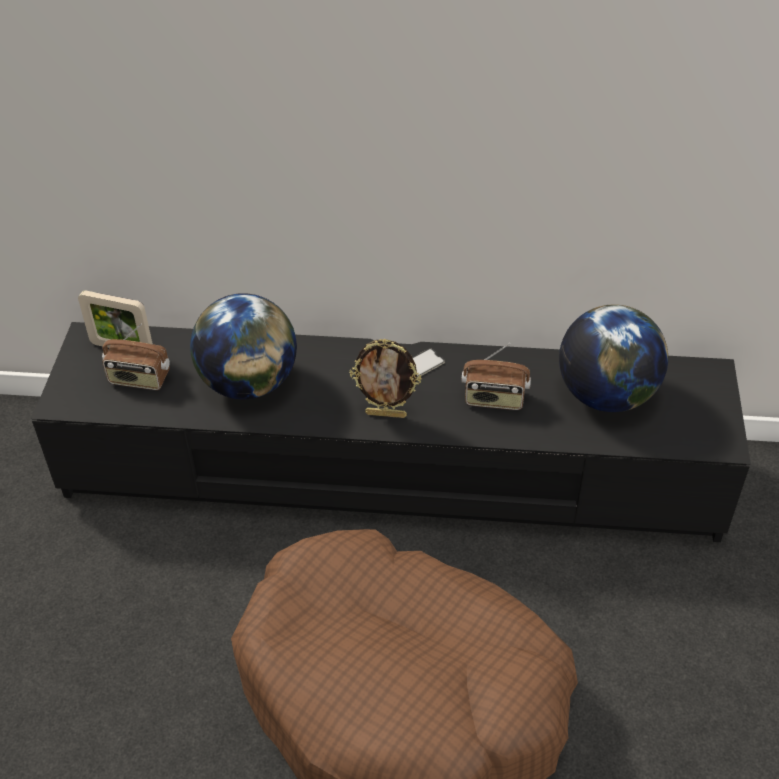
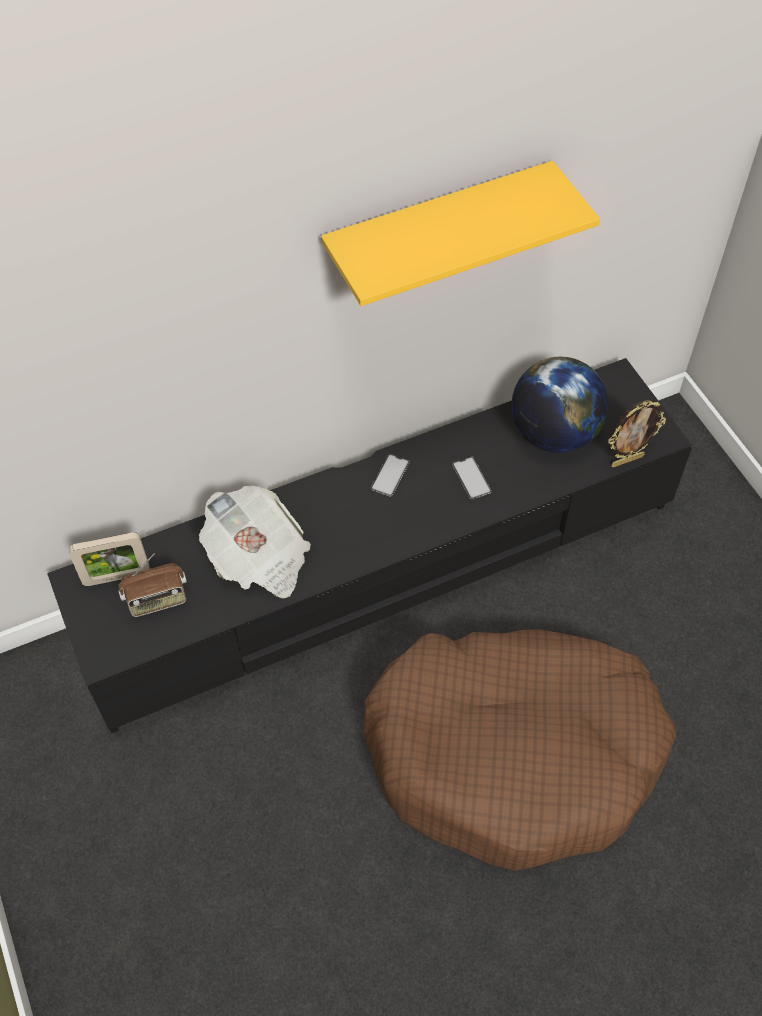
camera: 30 degrees left, 10 degrees up
globe [190,293,297,400] -> newspaper [199,486,311,598]
picture frame [350,339,422,418] -> picture frame moved to [608,400,666,467]
radio [461,343,531,410] -> phone [452,457,492,499]
none -> yellow shelf [321,161,600,306]

